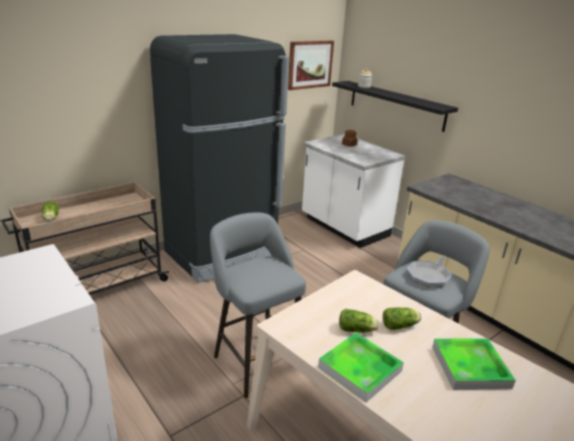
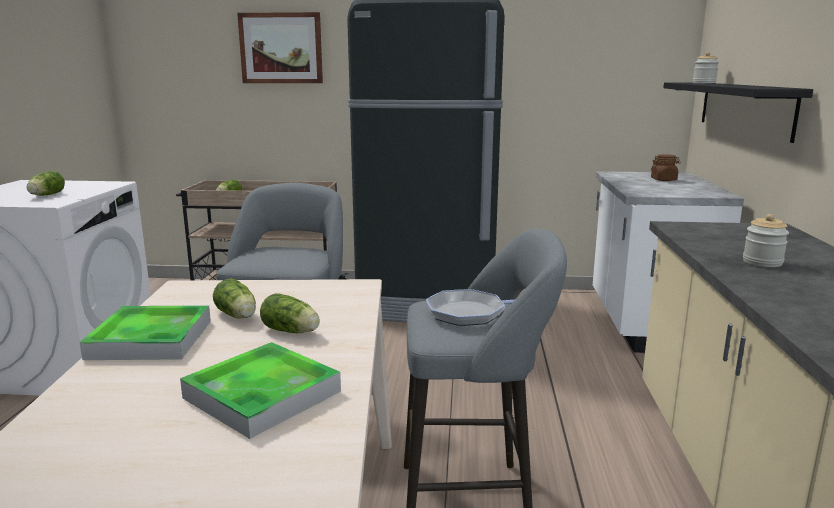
camera: 45 degrees right, 10 degrees down
picture [288,40,334,90] -> picture moved to [237,12,323,83]
none -> lettuce [27,171,65,196]
none -> jar [743,214,789,267]

